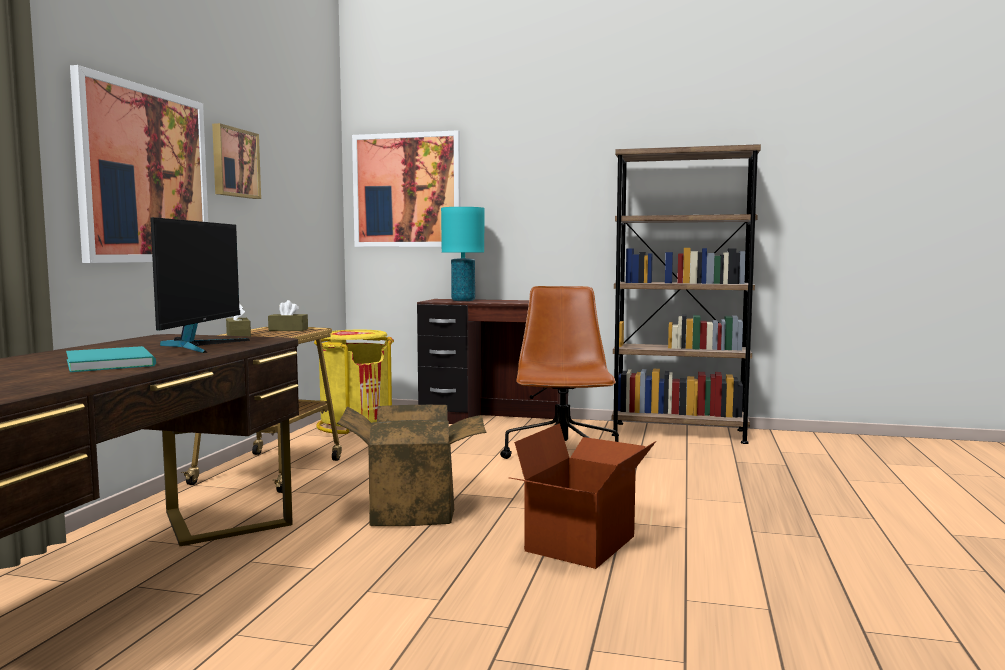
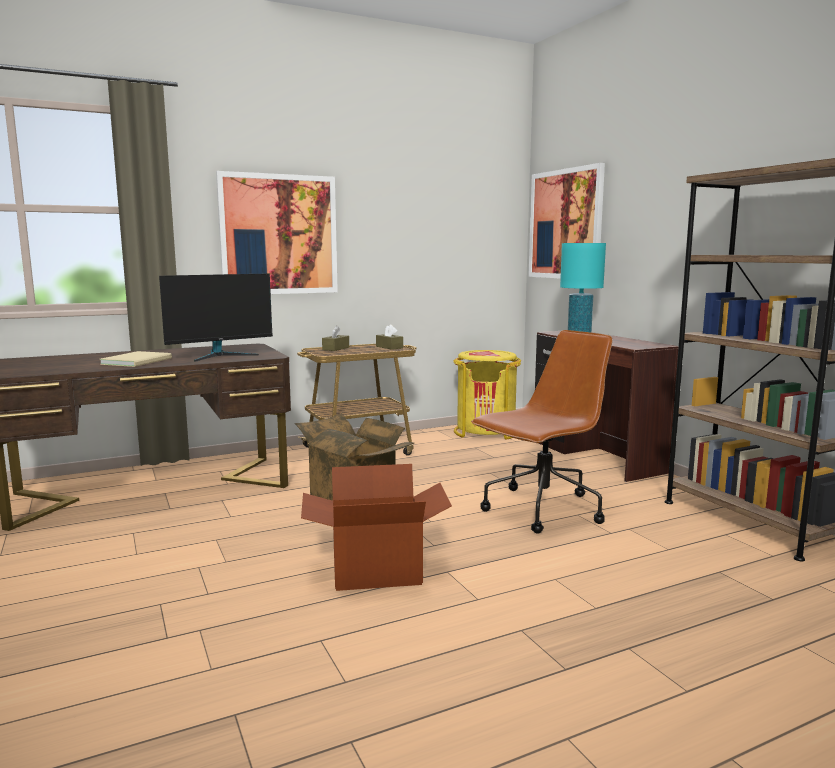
camera: 50 degrees right, 5 degrees up
turquoise book [66,346,156,372] -> beige book [100,351,172,367]
picture [212,123,261,199] -> none

